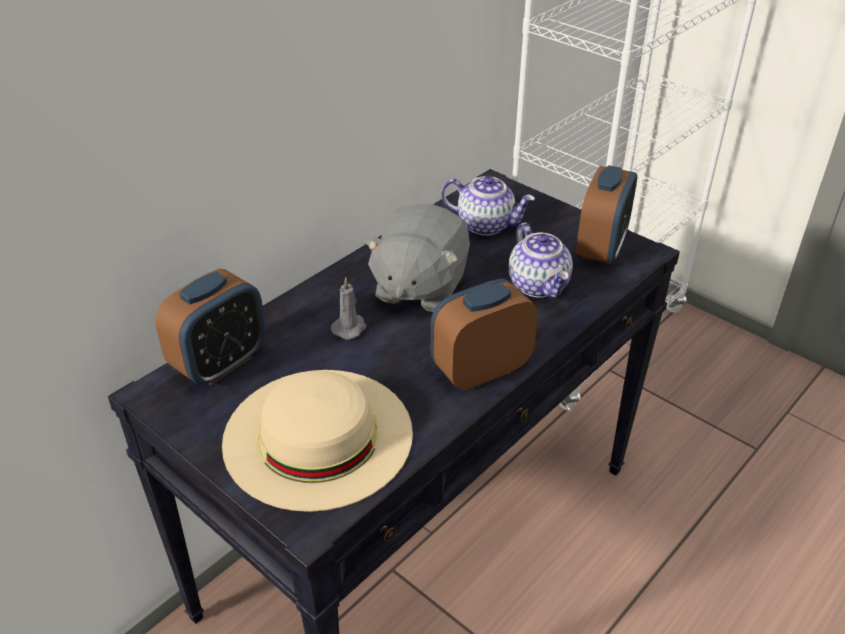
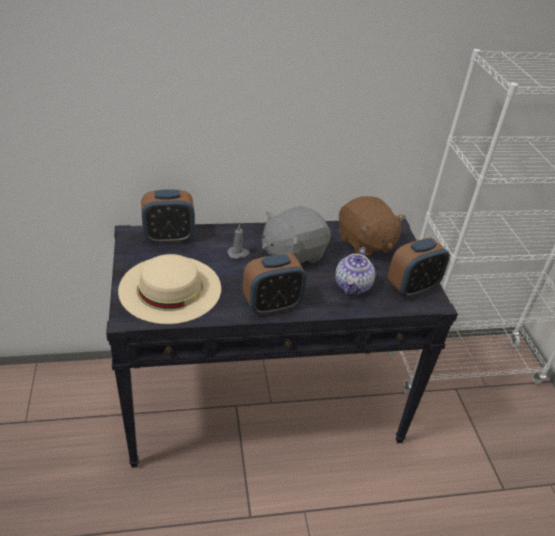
camera: 35 degrees right, 0 degrees up
alarm clock [430,278,538,390] -> alarm clock turned 150 degrees clockwise [243,253,307,316]
teapot [441,176,535,236] -> brown plush toy [339,196,406,257]

